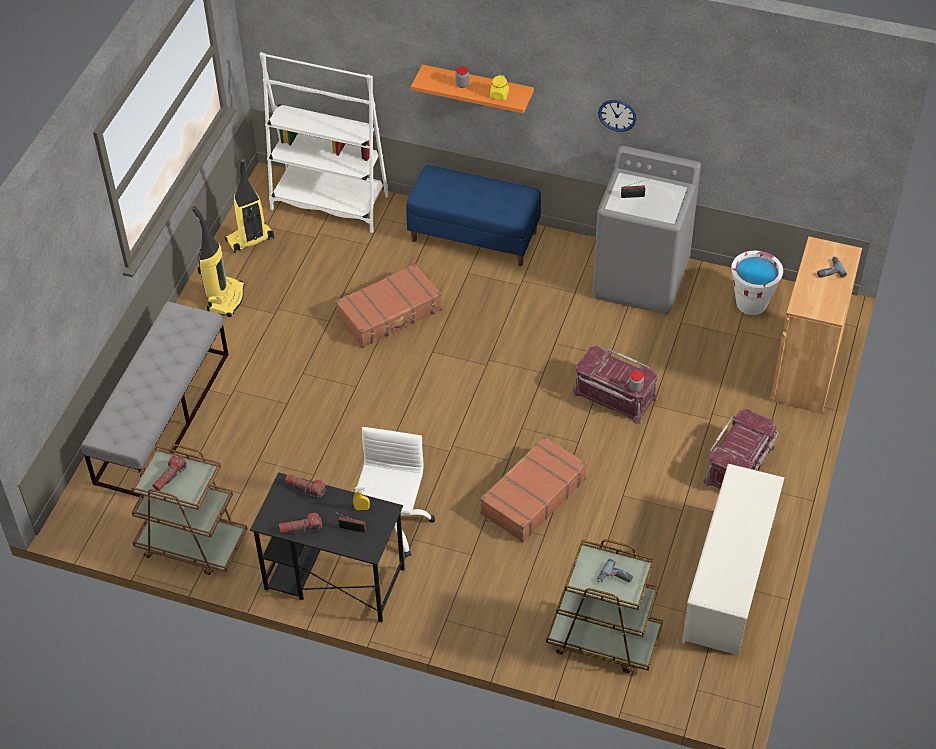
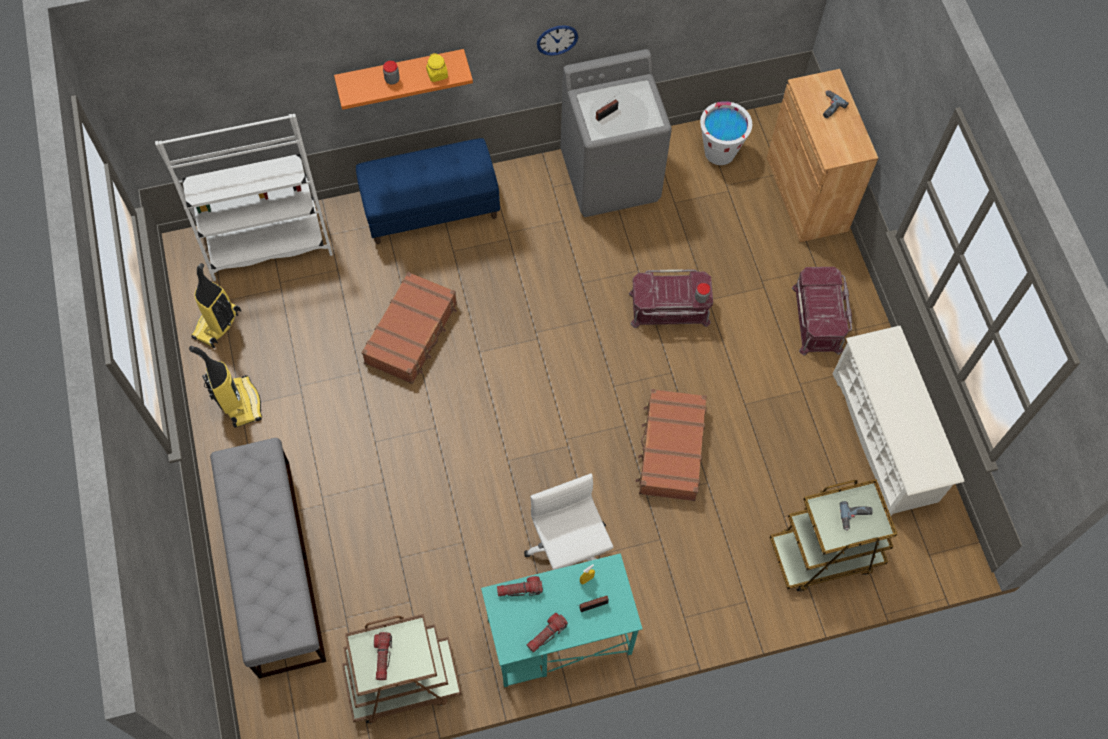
camera: 35 degrees left, 15 degrees up
black desk [250,472,405,622] -> turquoise desk [481,553,643,687]

